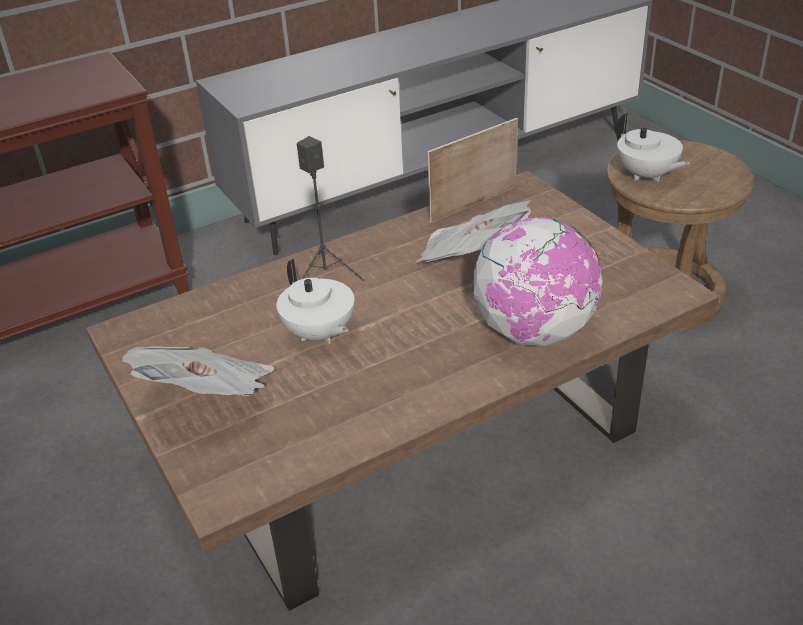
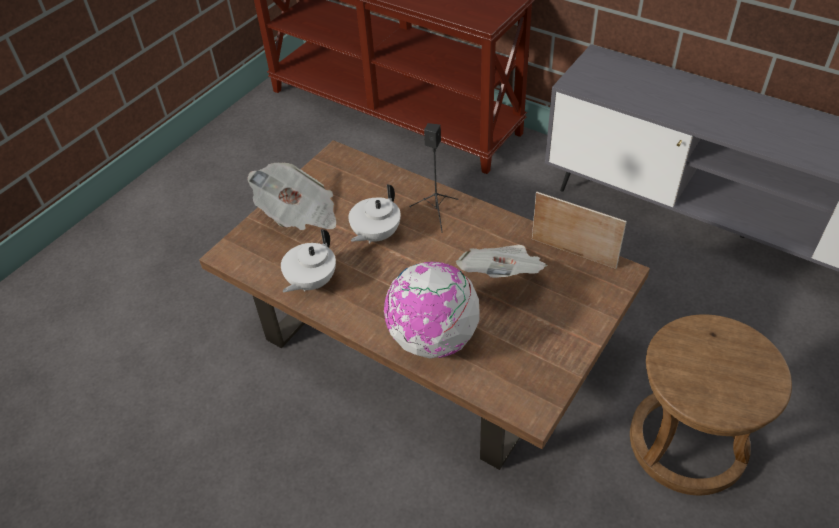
camera: 65 degrees right, 10 degrees up
white teapot [616,113,690,182] -> white teapot moved to [281,229,336,292]

